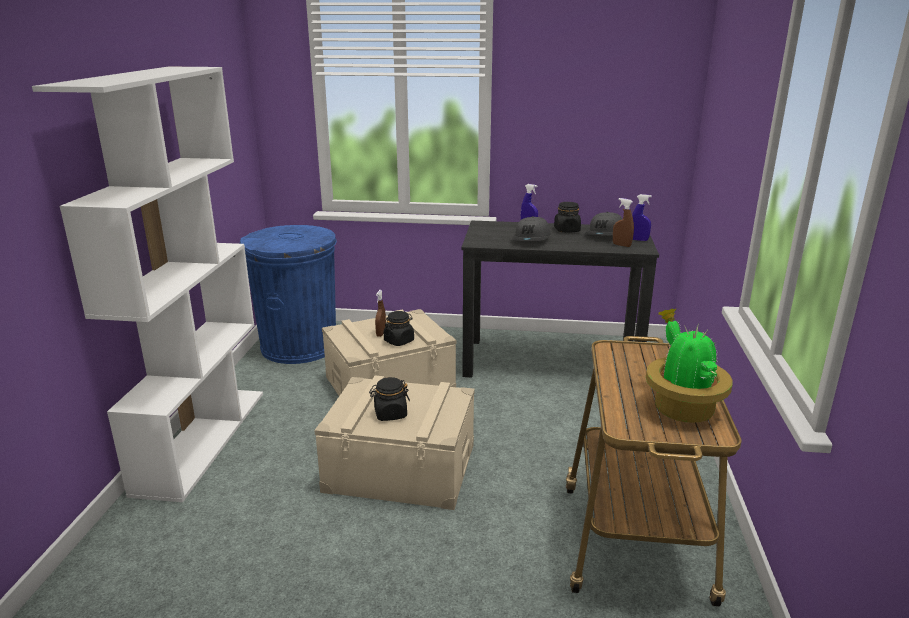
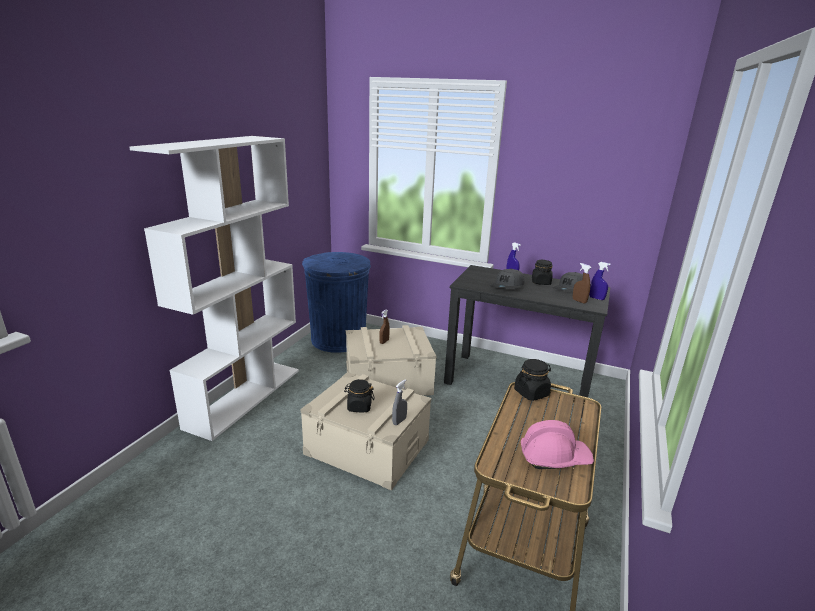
camera: 15 degrees right, 0 degrees up
black jar [384,311,414,346] -> black jar moved to [514,359,551,401]
potted plant [646,308,733,423] -> pink hard hat [521,420,594,469]
none -> grey spray bottle [392,379,407,425]

